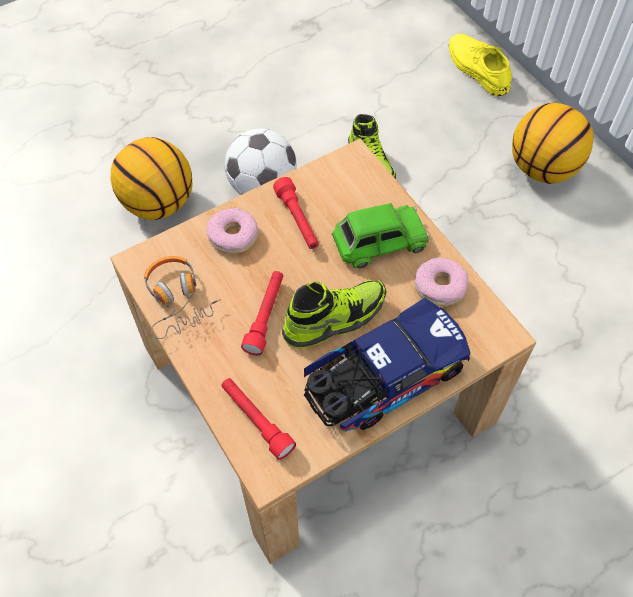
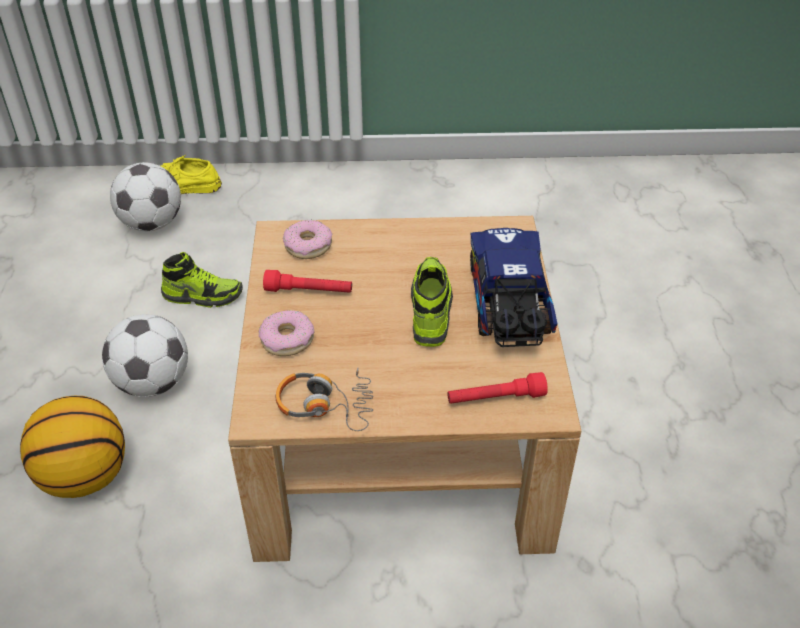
camera: 60 degrees left, 15 degrees down
red flashlight [241,271,283,355] -> none
green toy car [332,203,430,268] -> none
donut [415,257,468,306] -> donut moved to [283,220,332,259]
basketball [512,103,593,184] -> none
none -> football [110,162,181,231]

